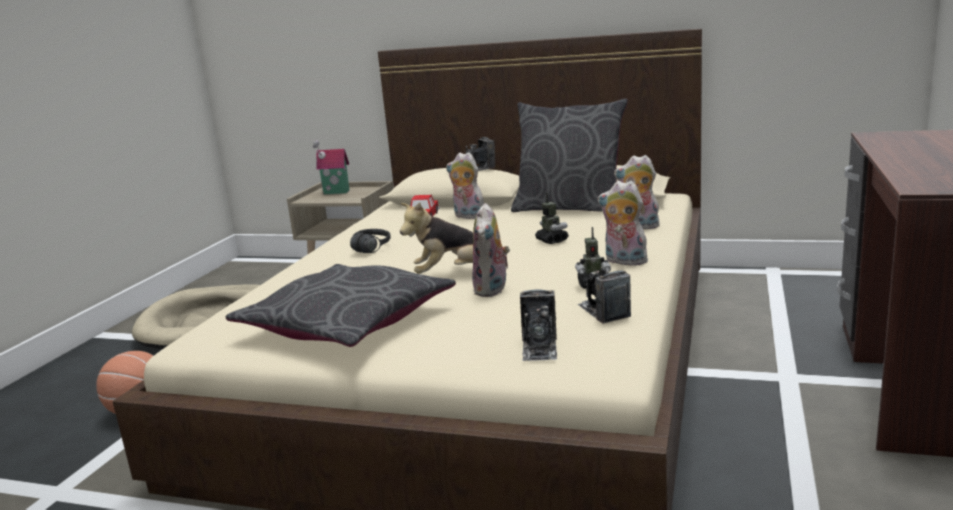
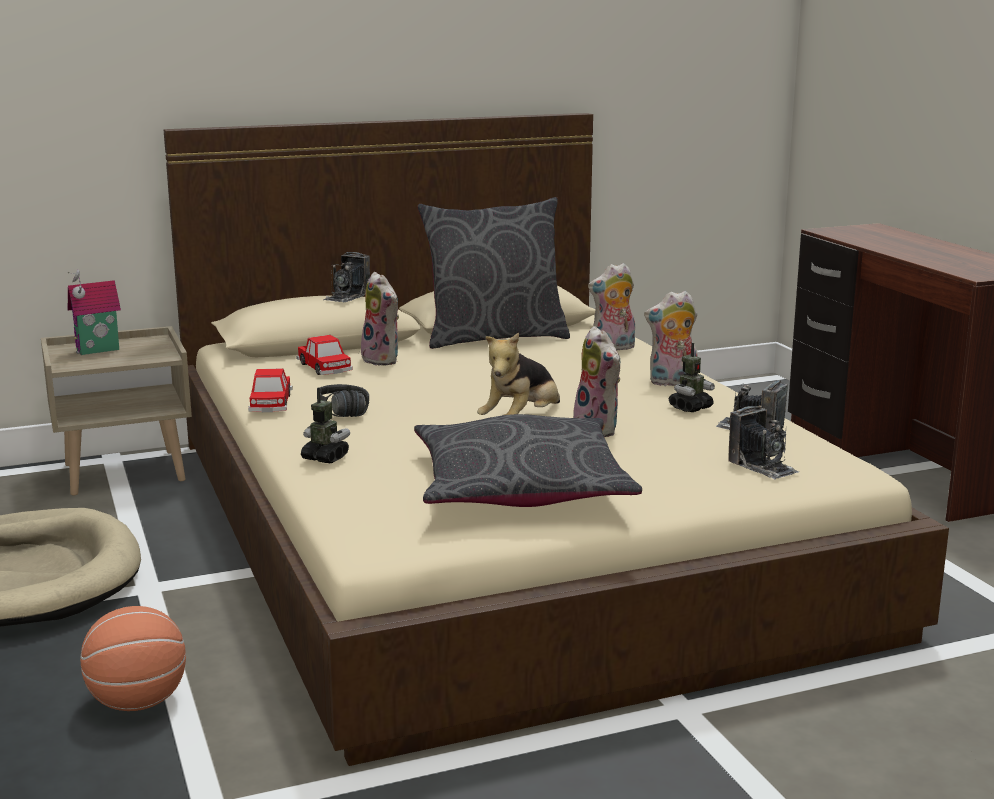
camera: 40 degrees left, 0 degrees up
plush toy [446,152,484,219] -> plush toy turned 120 degrees counterclockwise [359,272,399,366]
toy robot [535,193,569,244] -> toy robot moved to [301,387,350,463]
none -> toy car [248,368,293,412]

